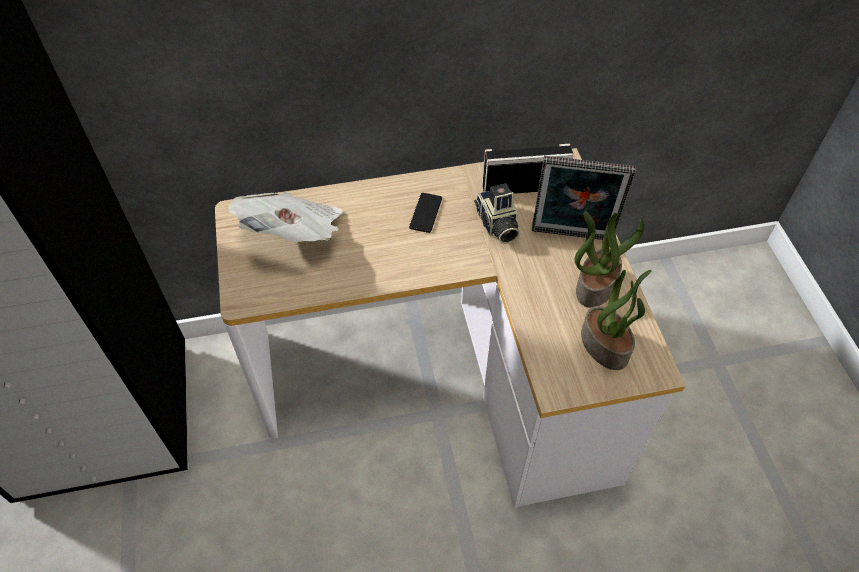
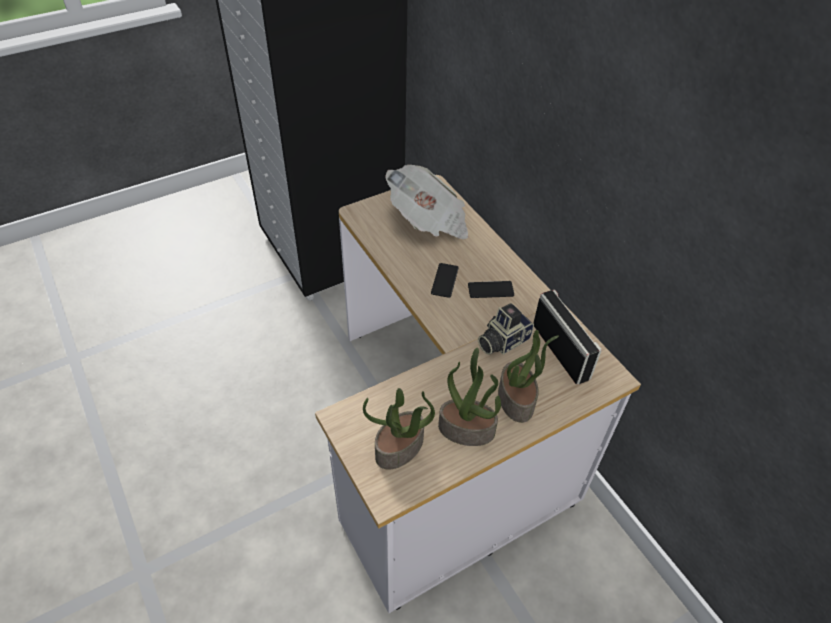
camera: 70 degrees right, 5 degrees down
picture frame [532,156,636,240] -> potted plant [498,330,559,423]
none -> phone [431,263,459,298]

